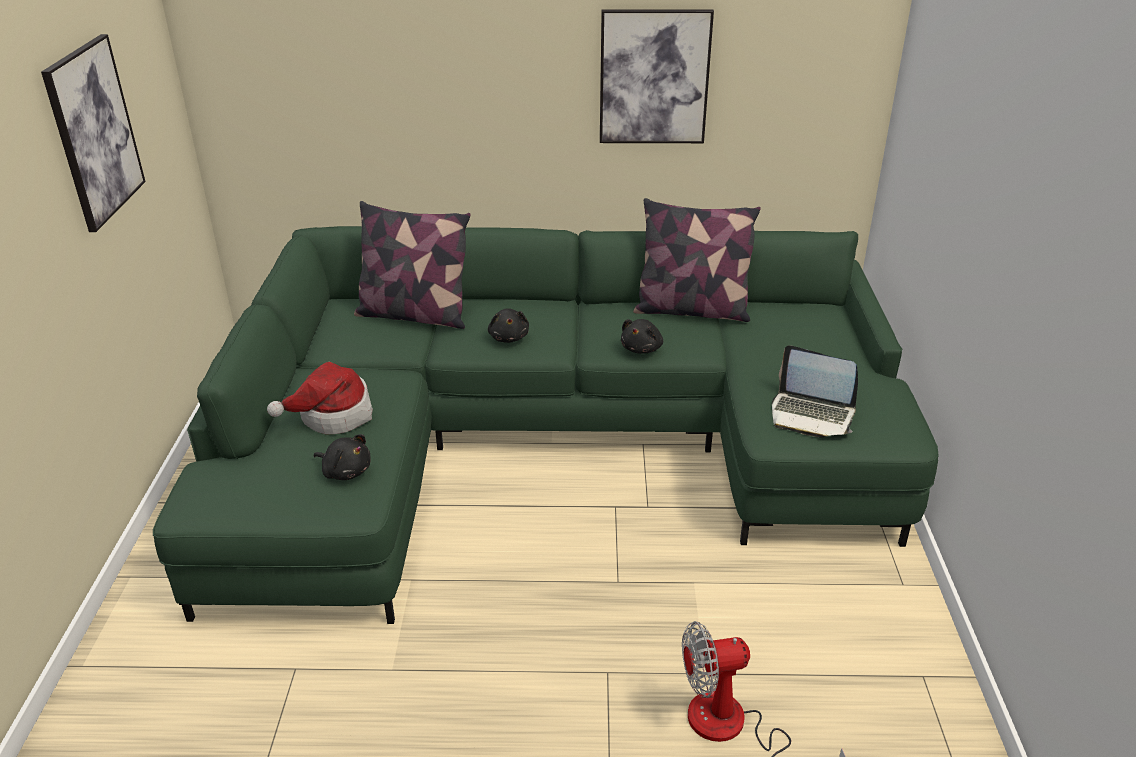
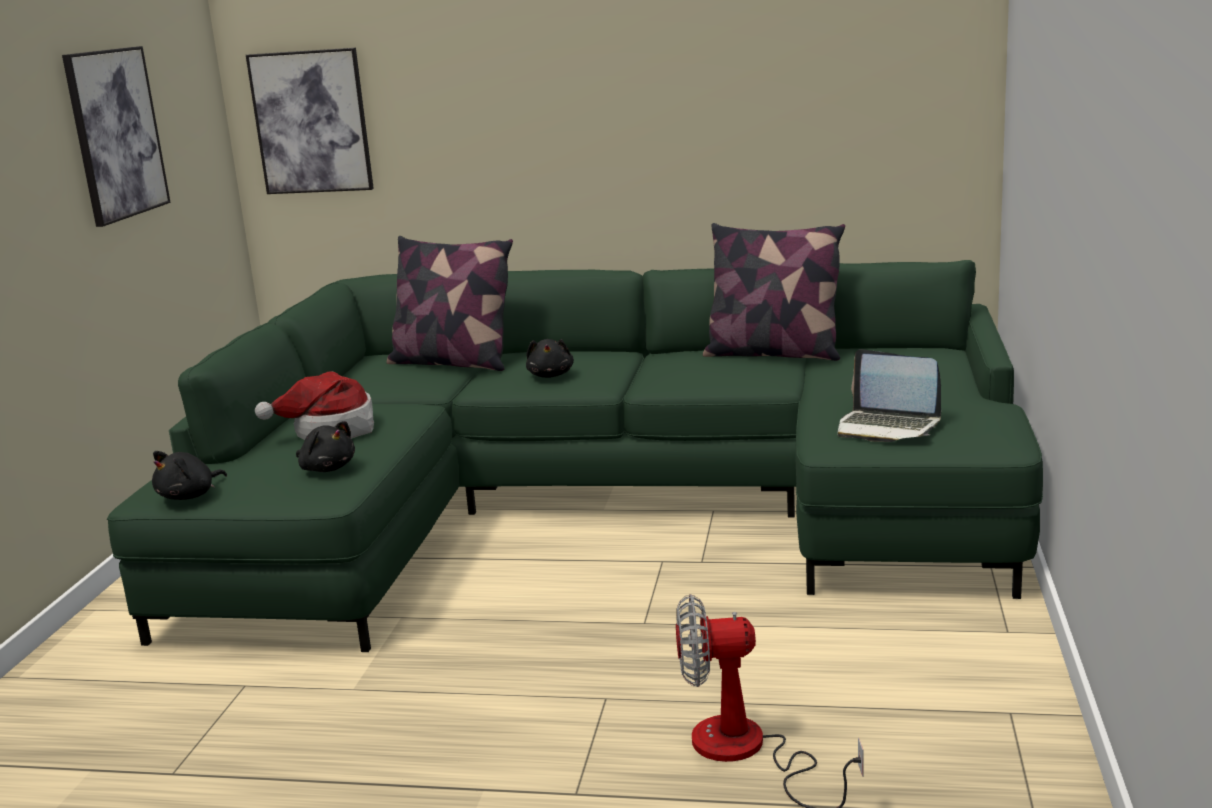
camera: 10 degrees right, 15 degrees down
picture [600,9,714,143] -> picture moved to [246,48,374,194]
black plush toy [621,319,663,354] -> black plush toy moved to [152,451,227,500]

